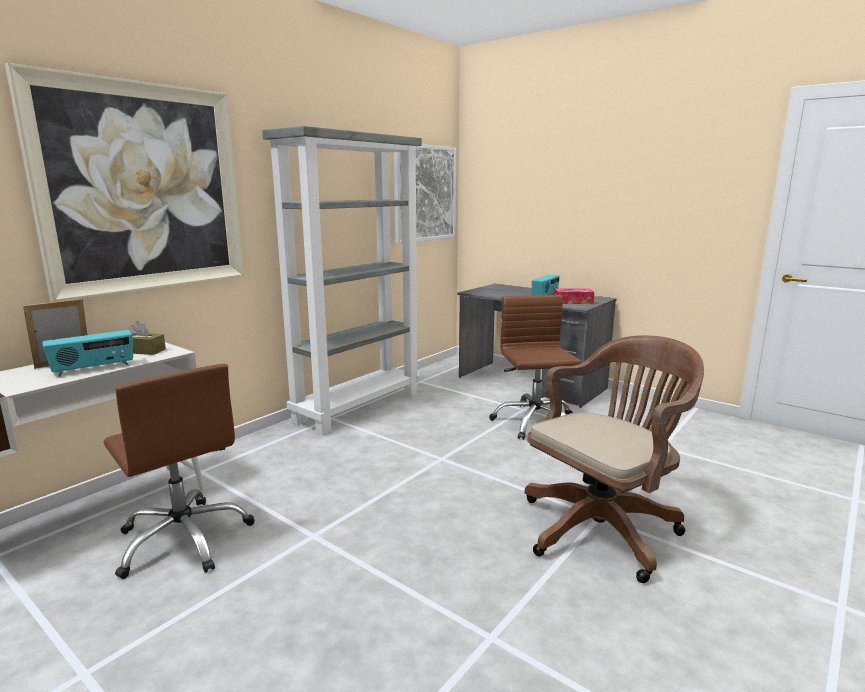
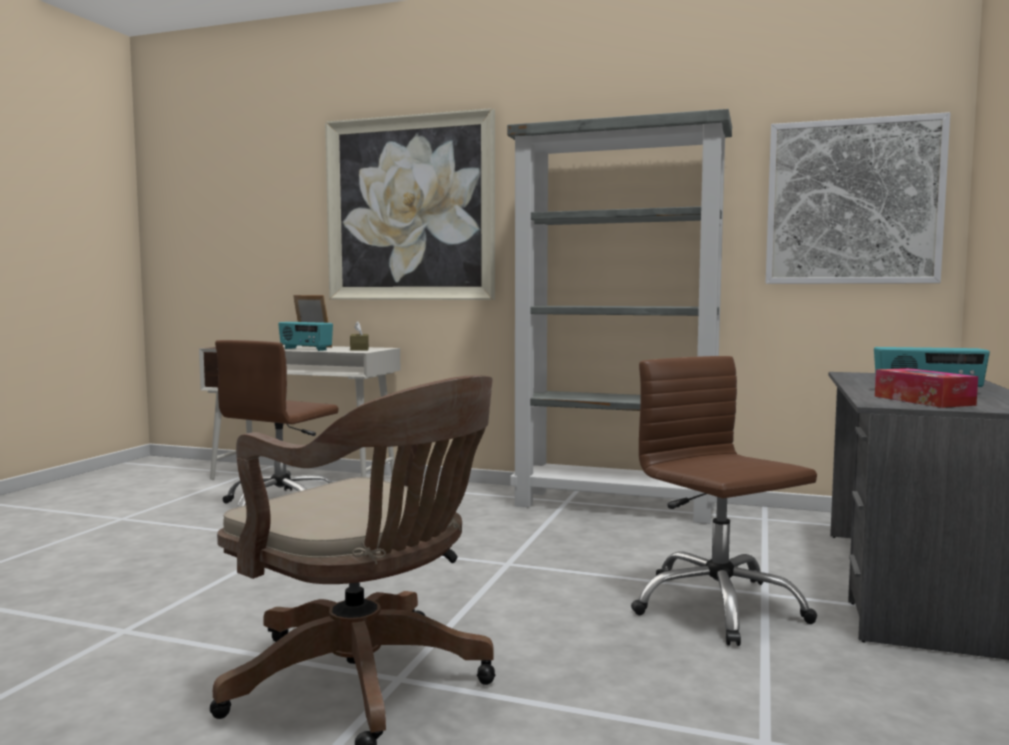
camera: 70 degrees right, 10 degrees down
brown office chair [489,295,582,440] -> brown office chair turned 90 degrees counterclockwise [631,356,817,646]

